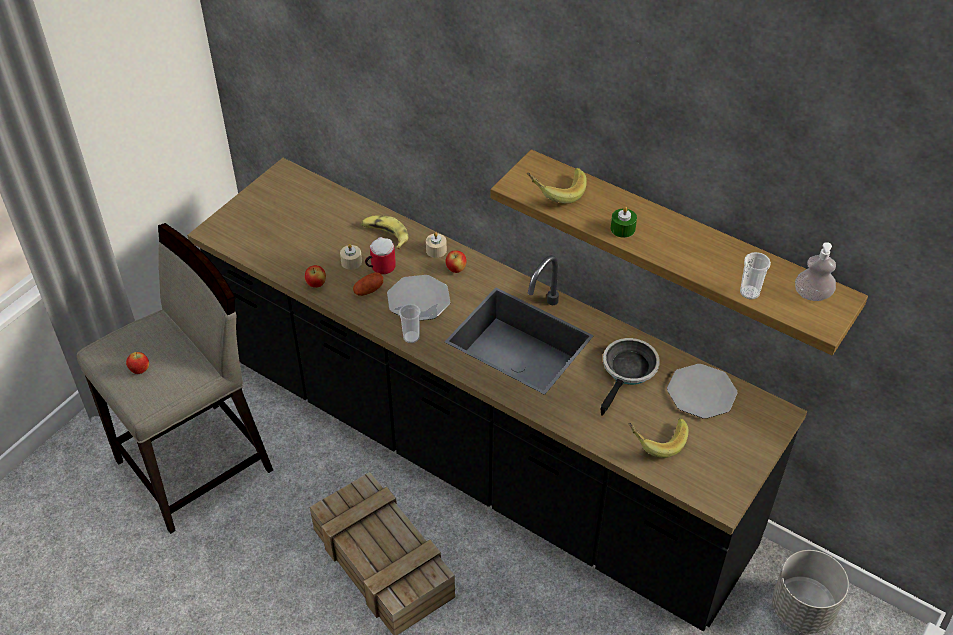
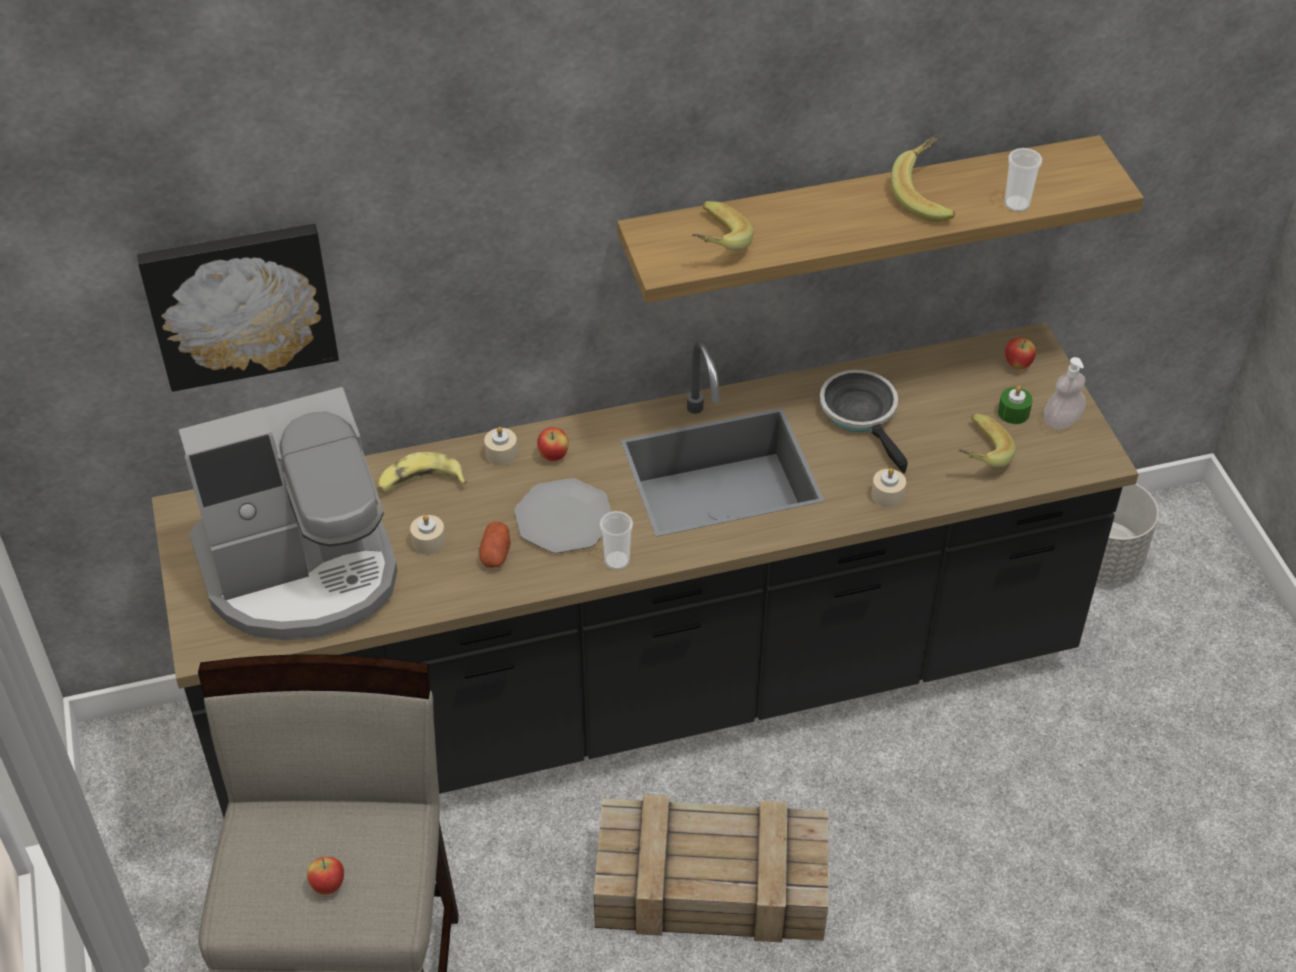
camera: 50 degrees left, 0 degrees up
apple [305,265,326,288] -> apple moved to [1005,338,1036,370]
mug [365,237,396,274] -> none
green candle [611,207,637,238] -> green candle moved to [998,386,1033,424]
plate [667,364,737,419] -> none
soap dispenser [795,242,836,301] -> soap dispenser moved to [1044,357,1086,429]
none -> picture [137,224,339,392]
none -> coffee machine [179,387,398,641]
none -> beige candle [871,468,906,508]
none -> banana [891,134,955,222]

